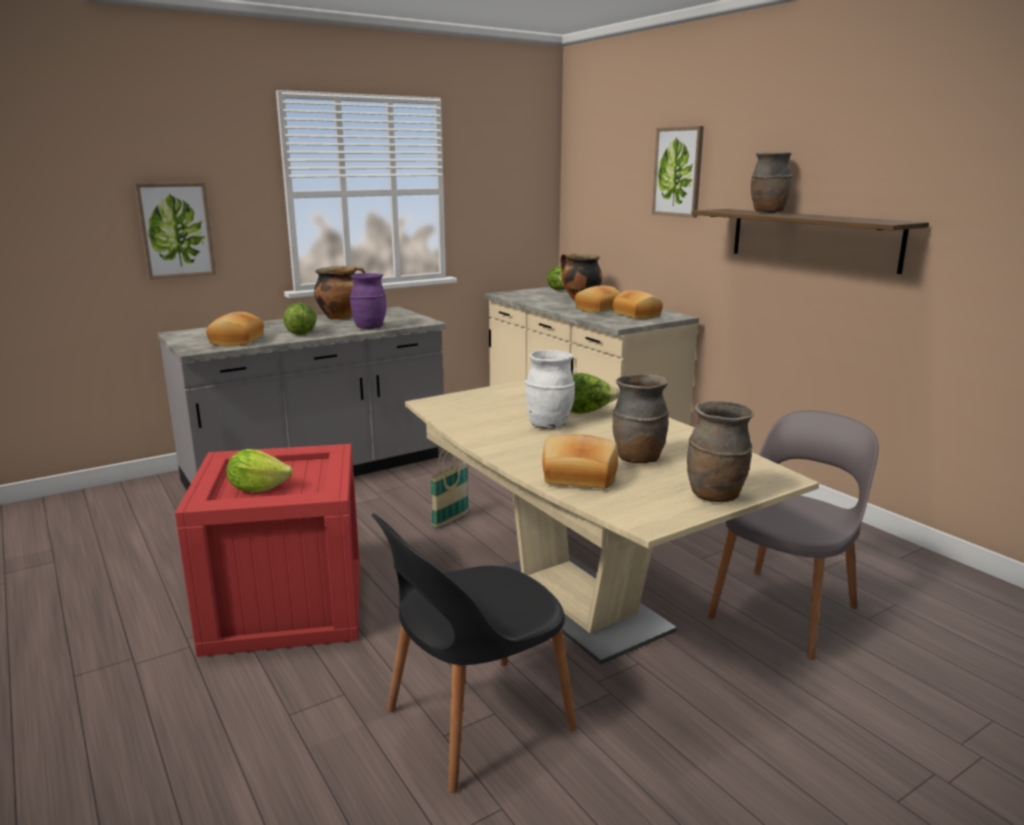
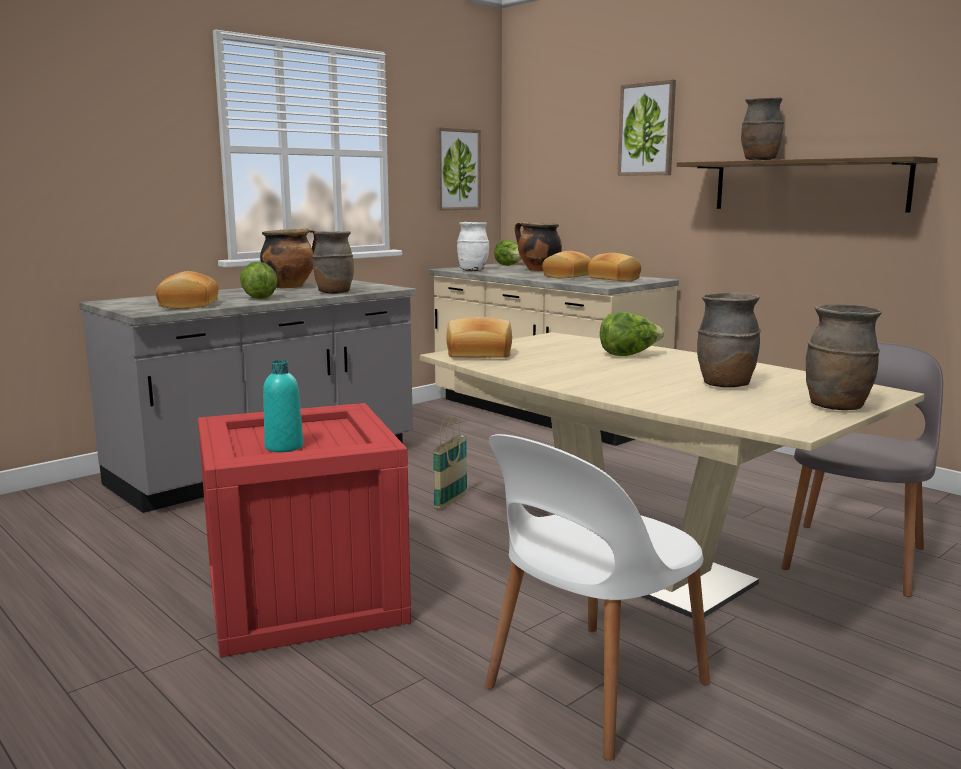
camera: 10 degrees left, 5 degrees down
picture [134,182,216,279] -> picture moved to [436,127,481,211]
lettuce [226,449,293,492] -> turquoise bottle [263,360,303,452]
purple vase [350,273,387,329] -> brown vase [312,231,354,294]
black chair [371,513,577,793] -> white chair [485,434,710,761]
white vase [525,350,575,429] -> white vase moved to [457,222,489,271]
bread [542,434,618,489] -> bread moved to [446,317,512,358]

